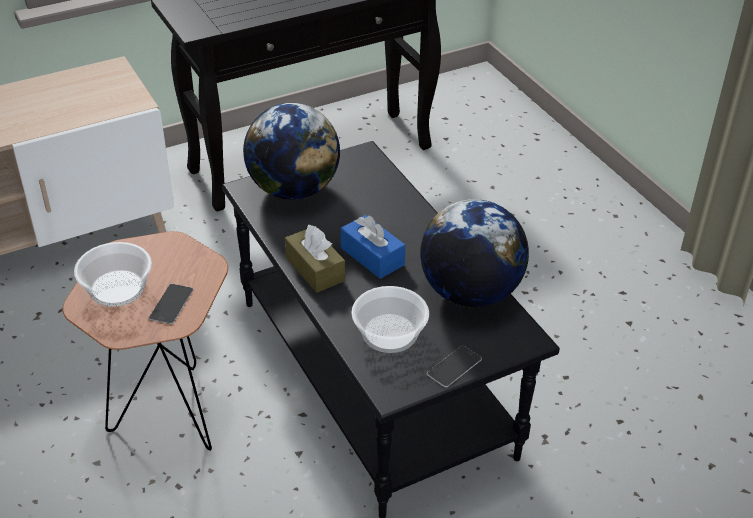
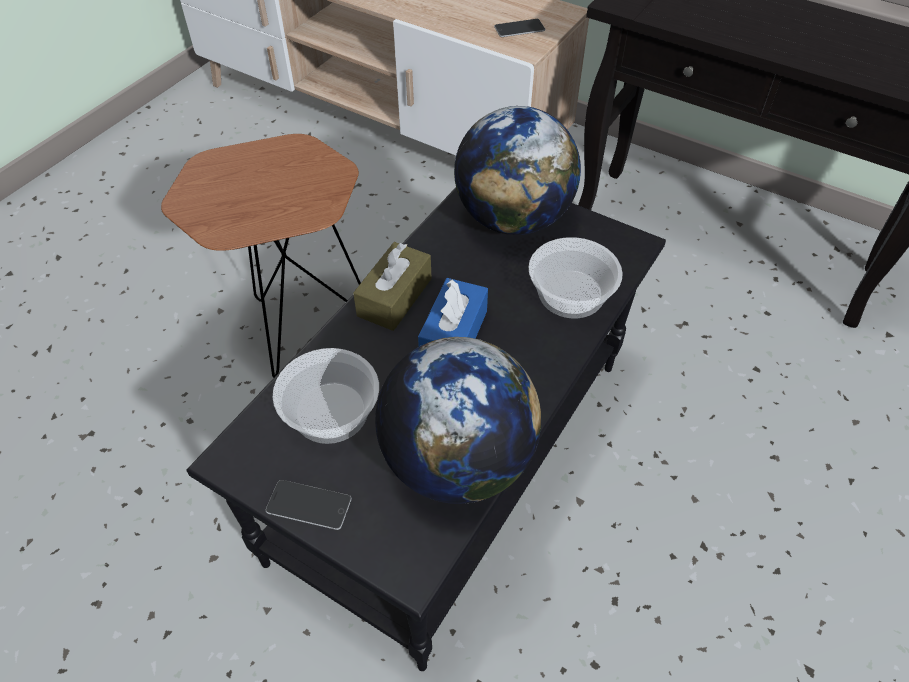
camera: 60 degrees right, 10 degrees up
bowl [74,242,152,307] -> bowl moved to [529,237,623,318]
phone [149,284,193,324] -> phone moved to [494,19,546,37]

